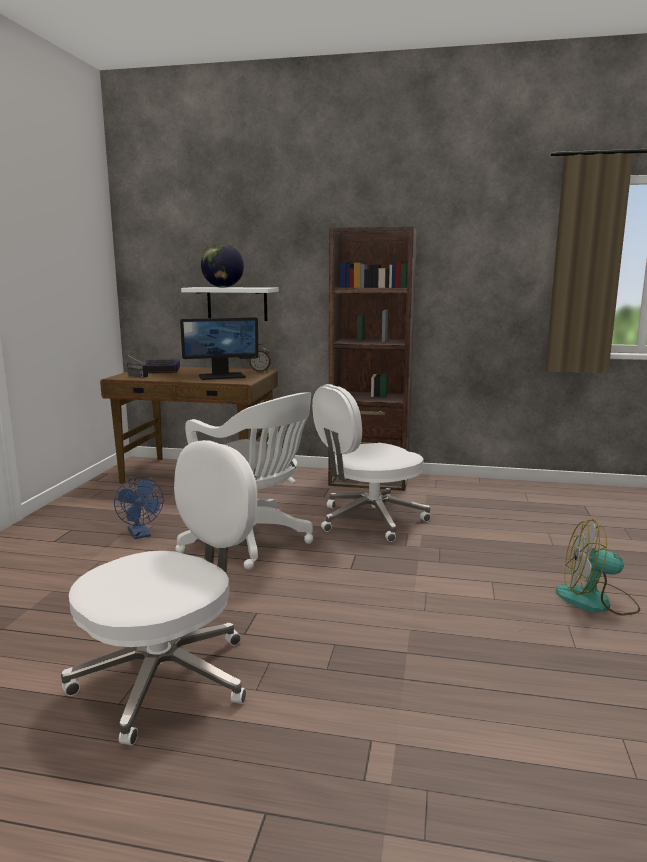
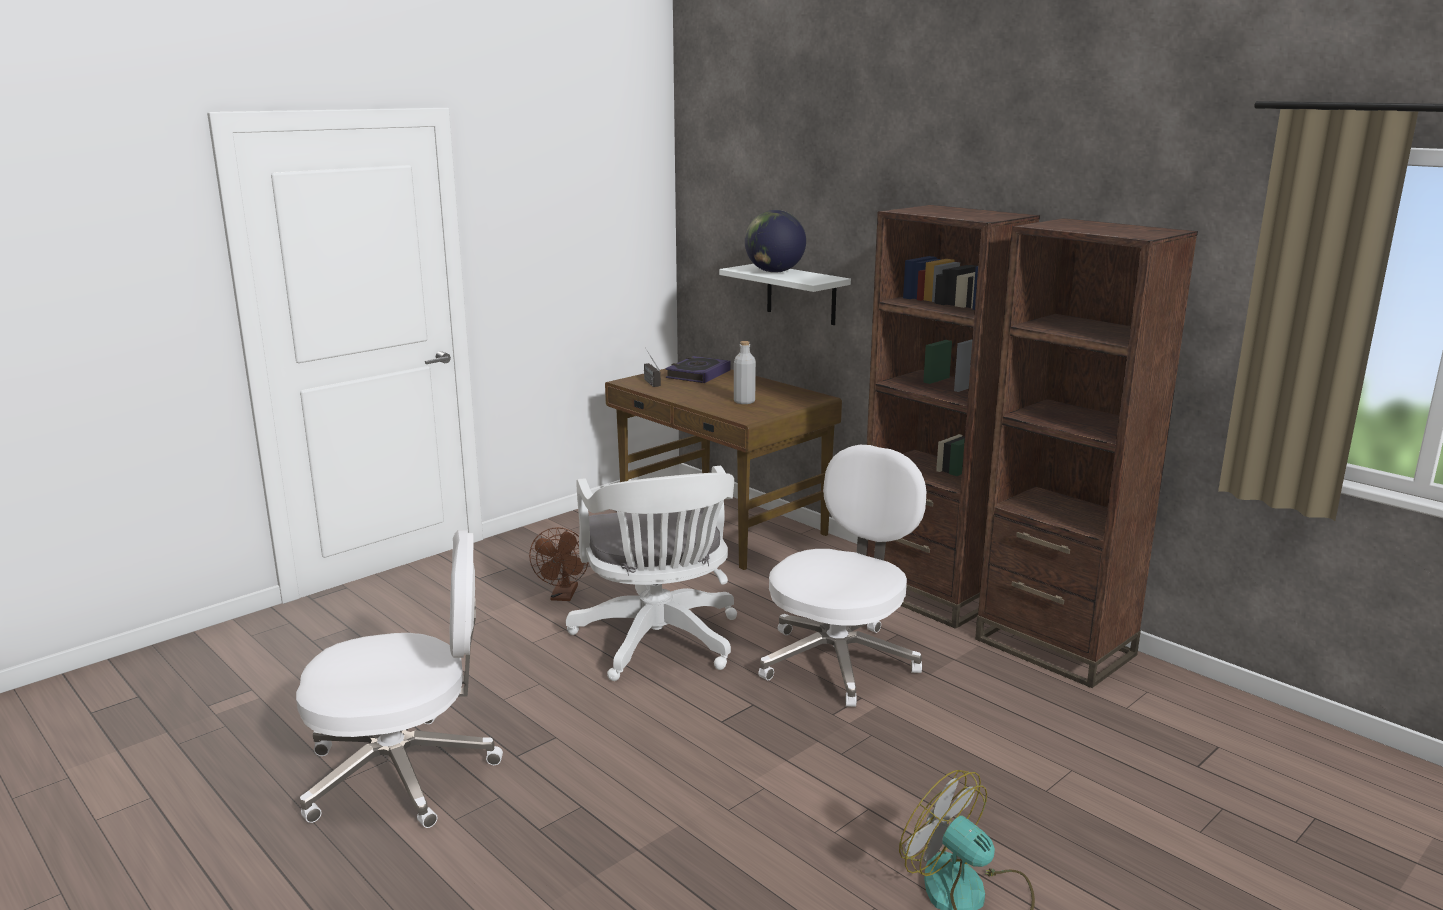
camera: 35 degrees right, 5 degrees up
blue fan [114,477,164,539] -> brown fan [529,527,588,601]
monitor [180,317,258,380] -> grey bottle [734,341,756,404]
alarm clock [249,344,271,372] -> none
white office chair [312,384,431,542] -> white office chair turned 120 degrees clockwise [758,445,926,707]
none -> brown bookcase [975,218,1198,688]

